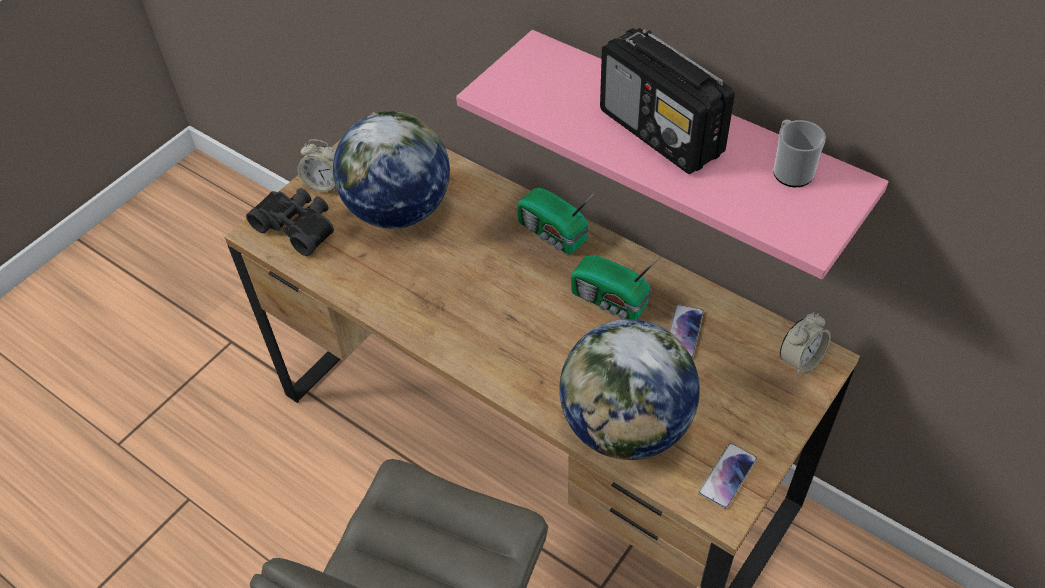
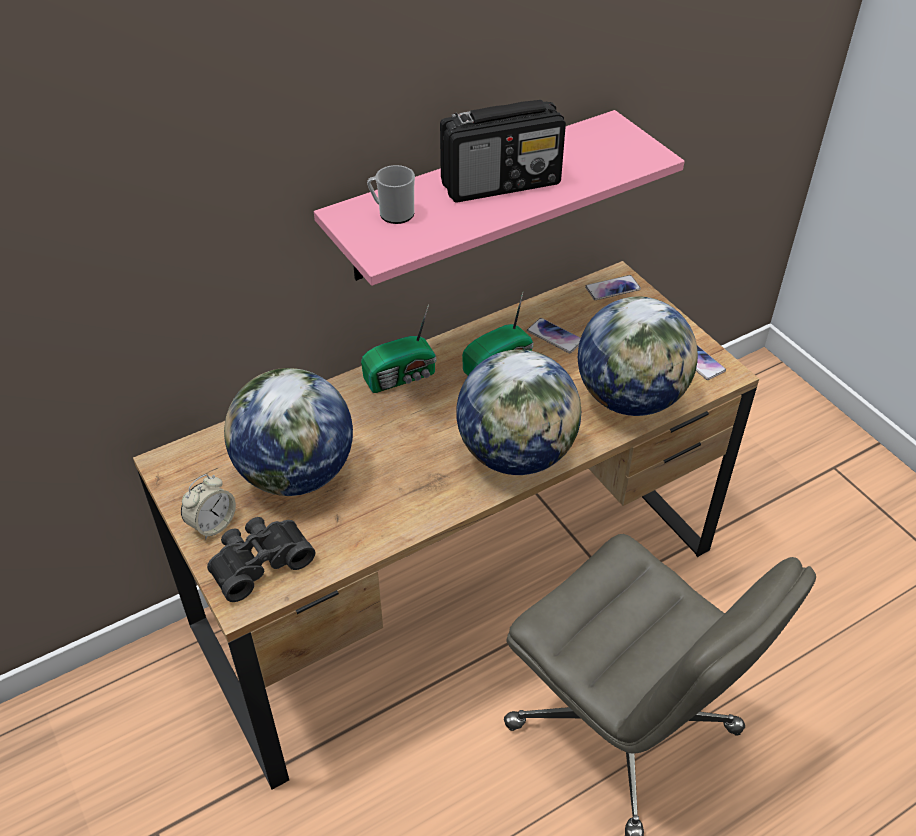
camera: 70 degrees left, 5 degrees down
mug [773,120,826,187] -> mug moved to [367,165,415,224]
alarm clock [780,312,831,375] -> phone [585,275,641,300]
none -> globe [456,350,581,475]

